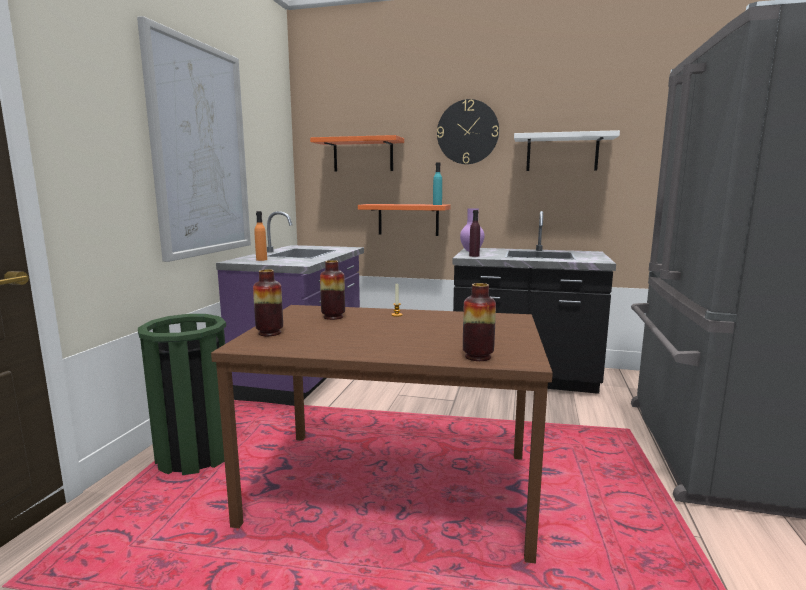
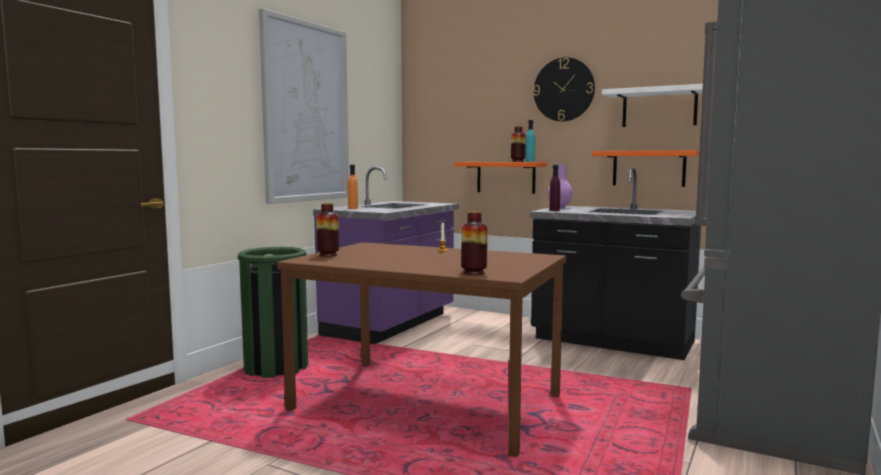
camera: 15 degrees right, 5 degrees down
orange shelf [310,135,404,172] -> orange shelf moved to [592,150,699,187]
vase [320,260,345,320] -> vase moved to [511,126,526,162]

